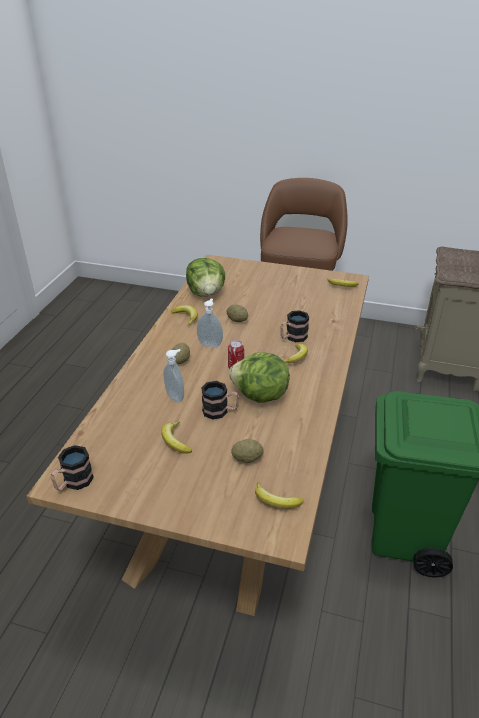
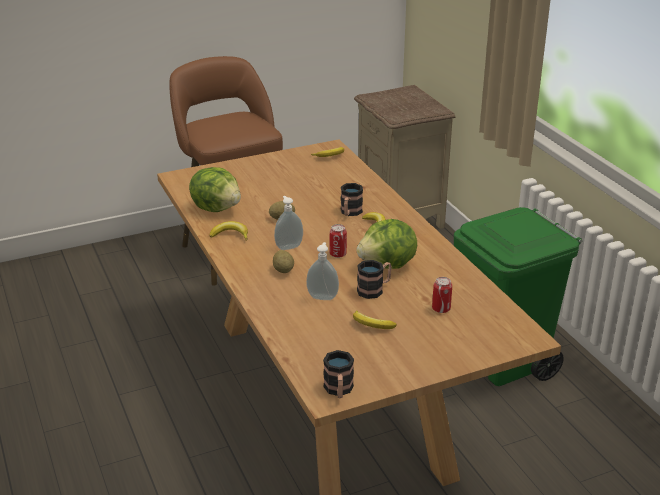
camera: 40 degrees left, 5 degrees down
potato [231,439,264,463] -> can [432,277,452,313]
banana [255,482,303,508] -> none

